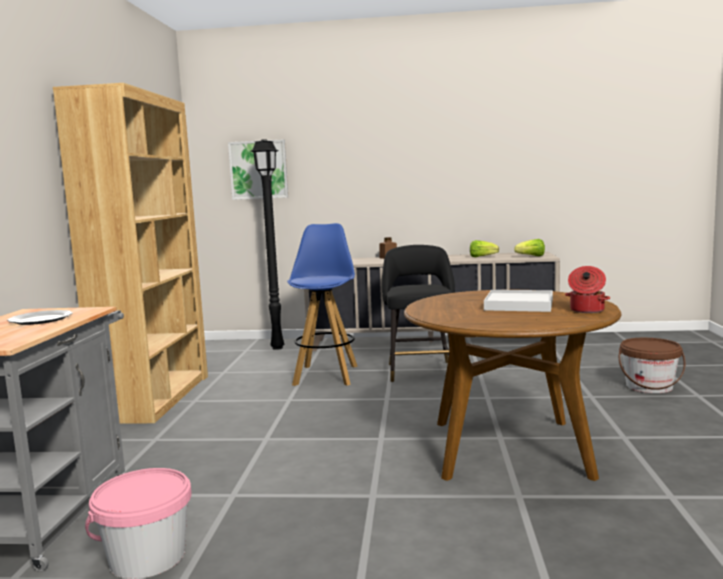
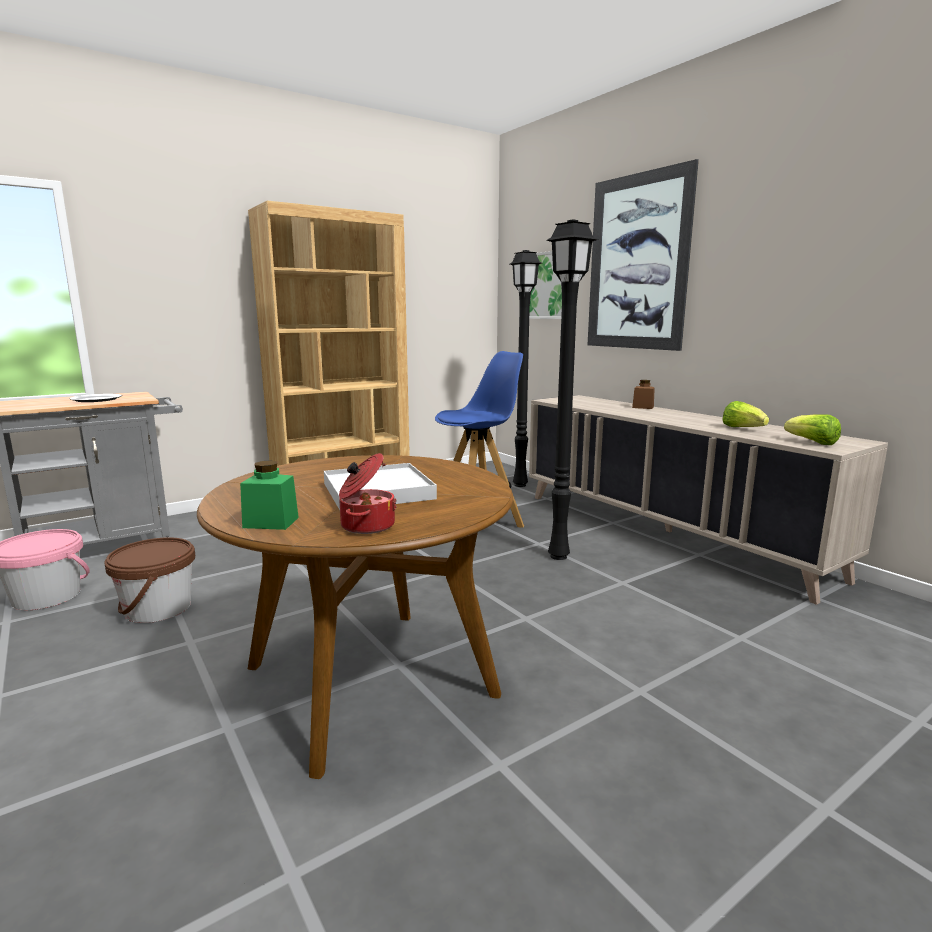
camera: 50 degrees right, 5 degrees up
black stool [382,245,455,382] -> black floor lamp [547,219,598,560]
brown bucket [619,338,685,393] -> brown bucket moved to [104,537,195,623]
none -> green jar [240,460,299,530]
none -> picture [587,159,699,351]

